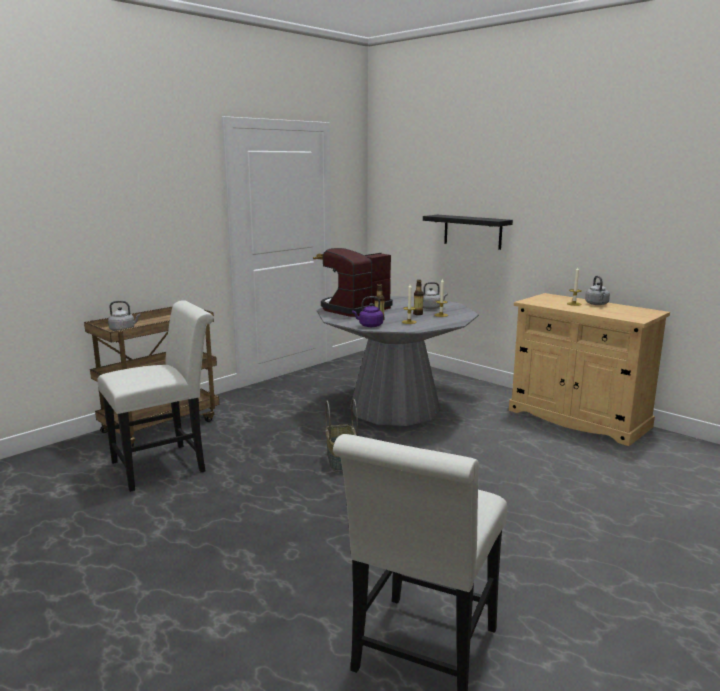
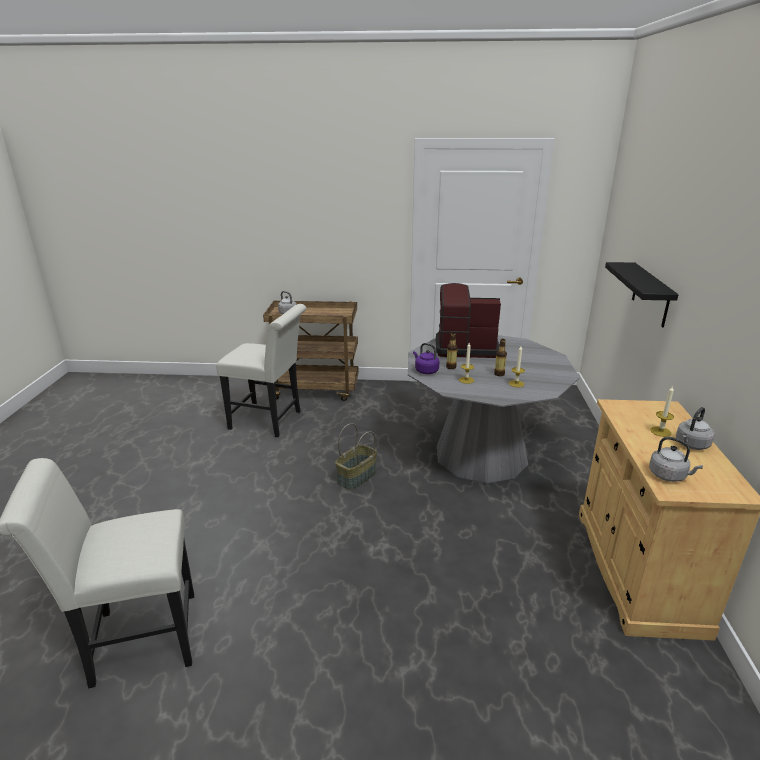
camera: 50 degrees right, 10 degrees up
grey kettle [423,282,448,309] -> grey kettle moved to [649,437,703,482]

